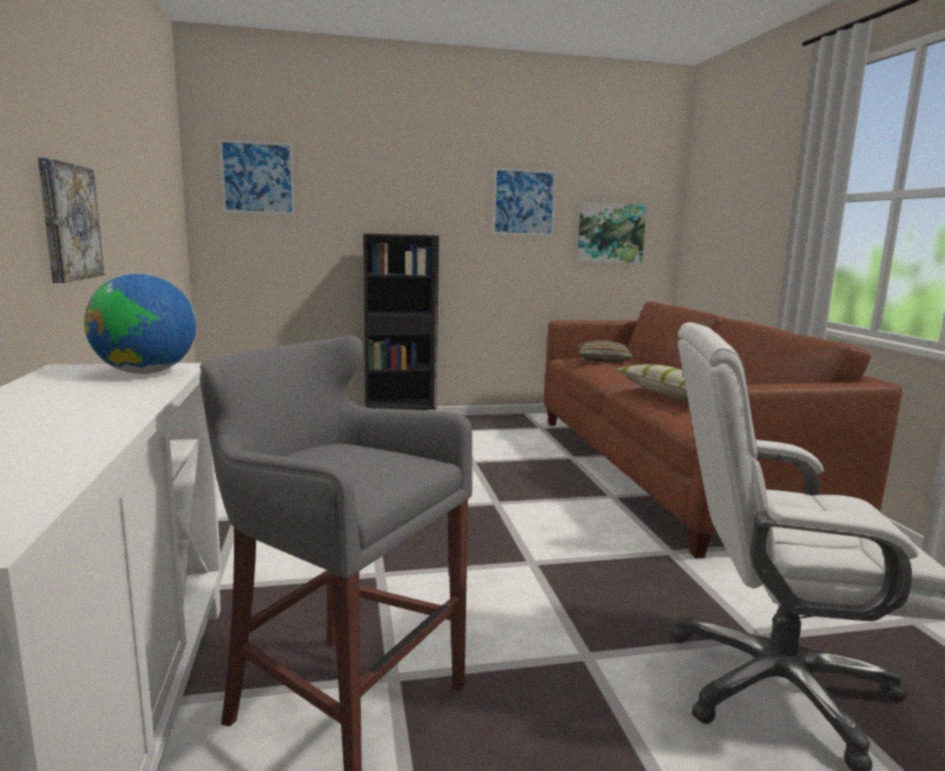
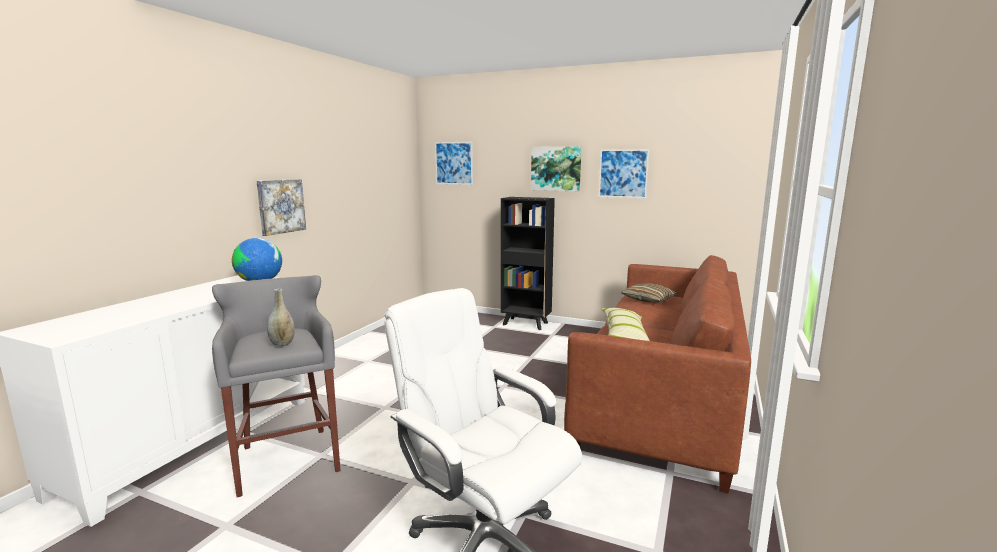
camera: 35 degrees right, 0 degrees up
picture [577,202,647,264] -> picture moved to [531,146,581,191]
none -> grey vase [267,289,295,346]

